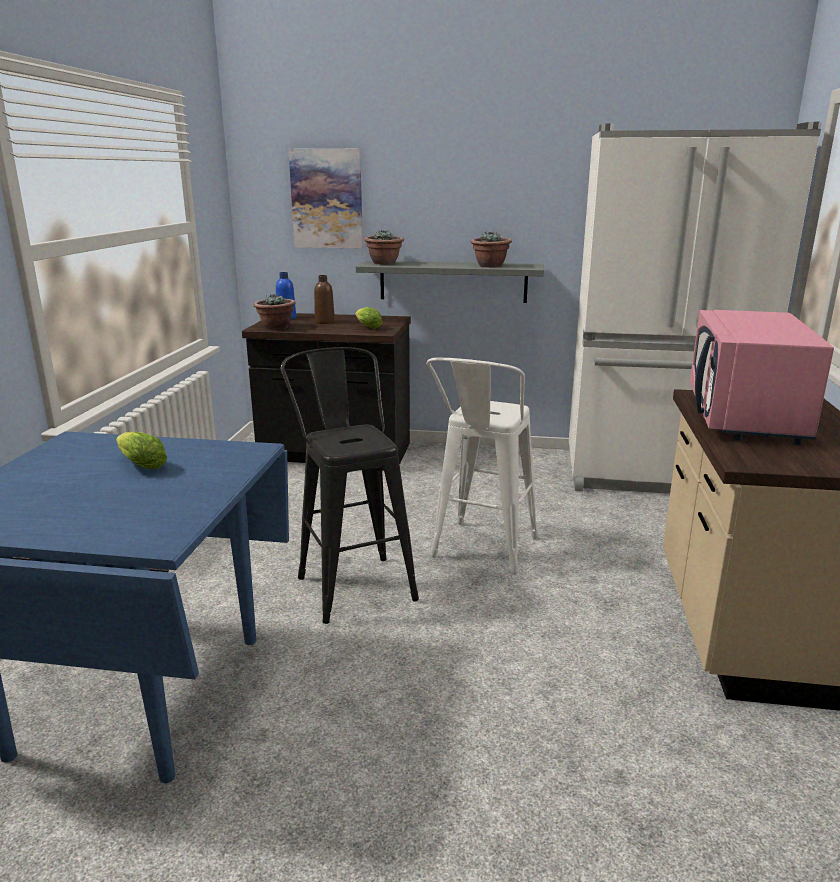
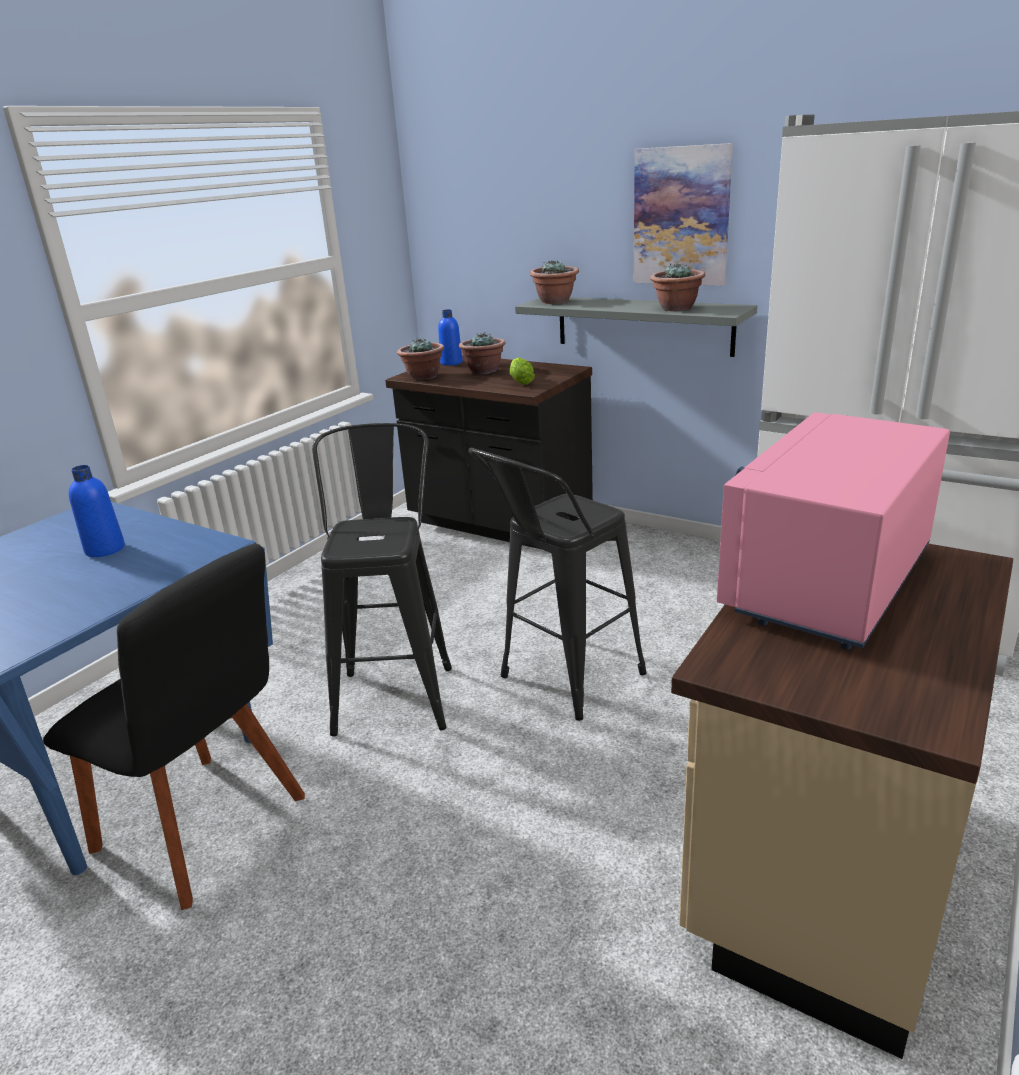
camera: 25 degrees right, 5 degrees up
lettuce [116,432,167,469] -> blue bottle [69,465,125,557]
picture [288,148,363,248] -> picture moved to [634,143,733,286]
brown bottle [314,275,335,324] -> potted plant [459,332,506,375]
white stool [427,358,538,575] -> black stool [468,448,647,721]
none -> black chair [43,544,305,910]

